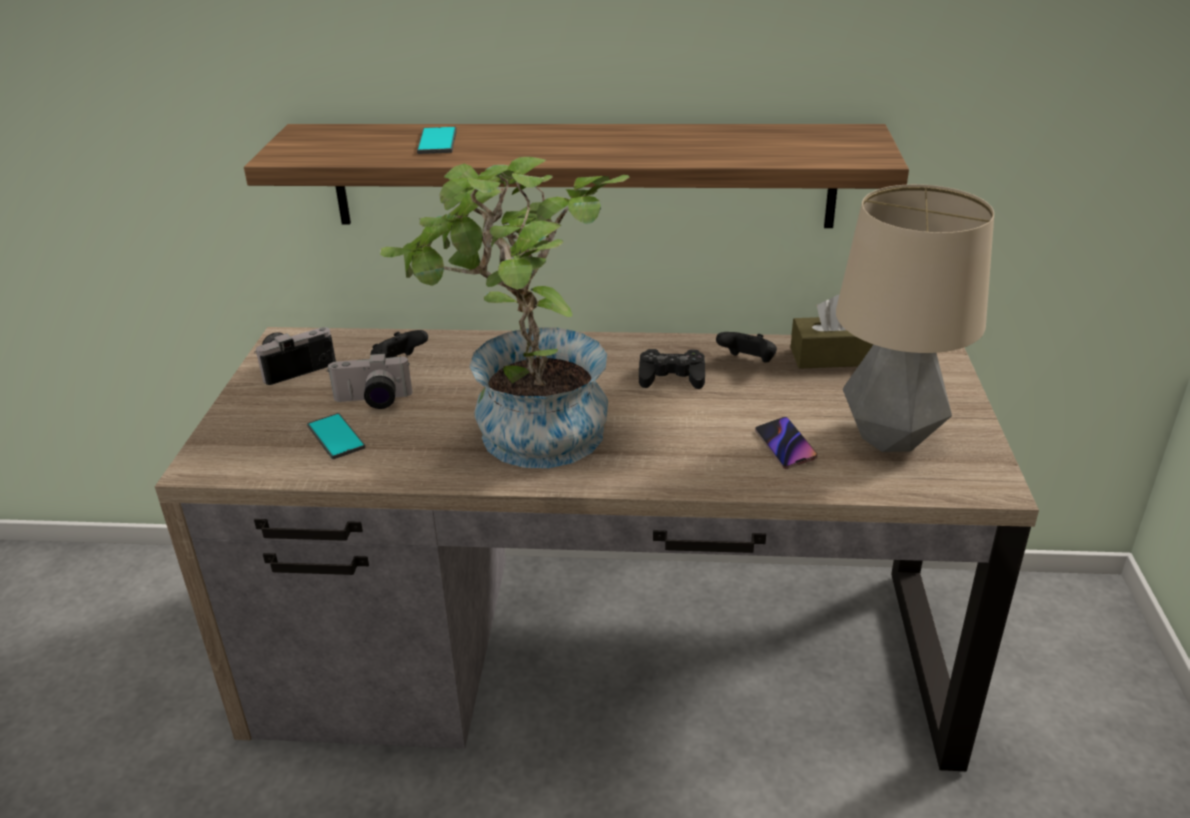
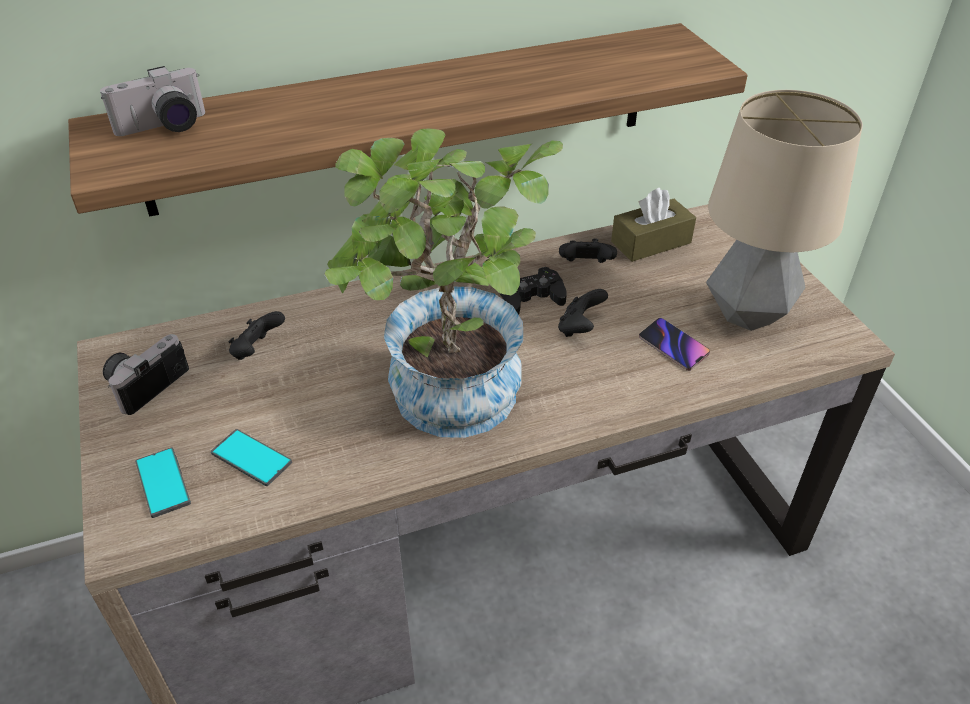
camera: 25 degrees left, 10 degrees up
camera [327,352,413,409] -> camera moved to [100,66,205,136]
phone [417,127,457,154] -> phone moved to [135,448,191,518]
none -> black game controller [558,289,608,337]

